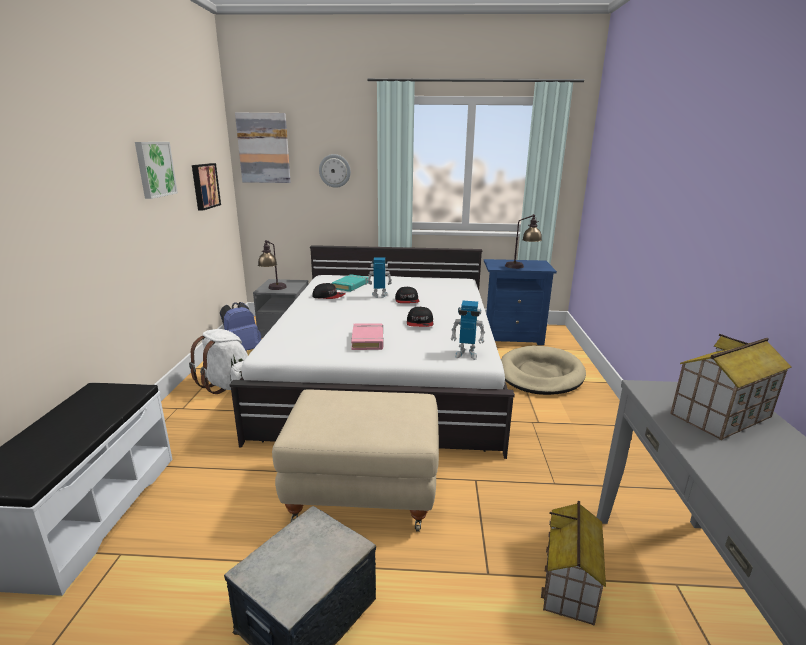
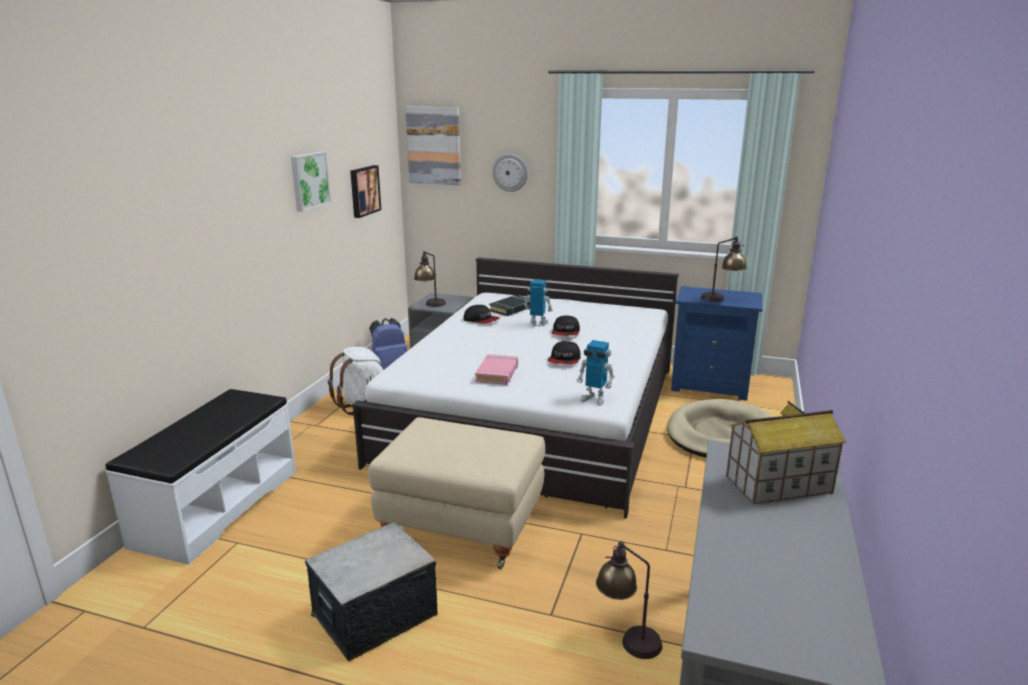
camera: 15 degrees right, 0 degrees up
turquoise book [332,274,368,292] -> black book [489,295,530,316]
toy house [541,501,606,626] -> table lamp [596,541,662,659]

